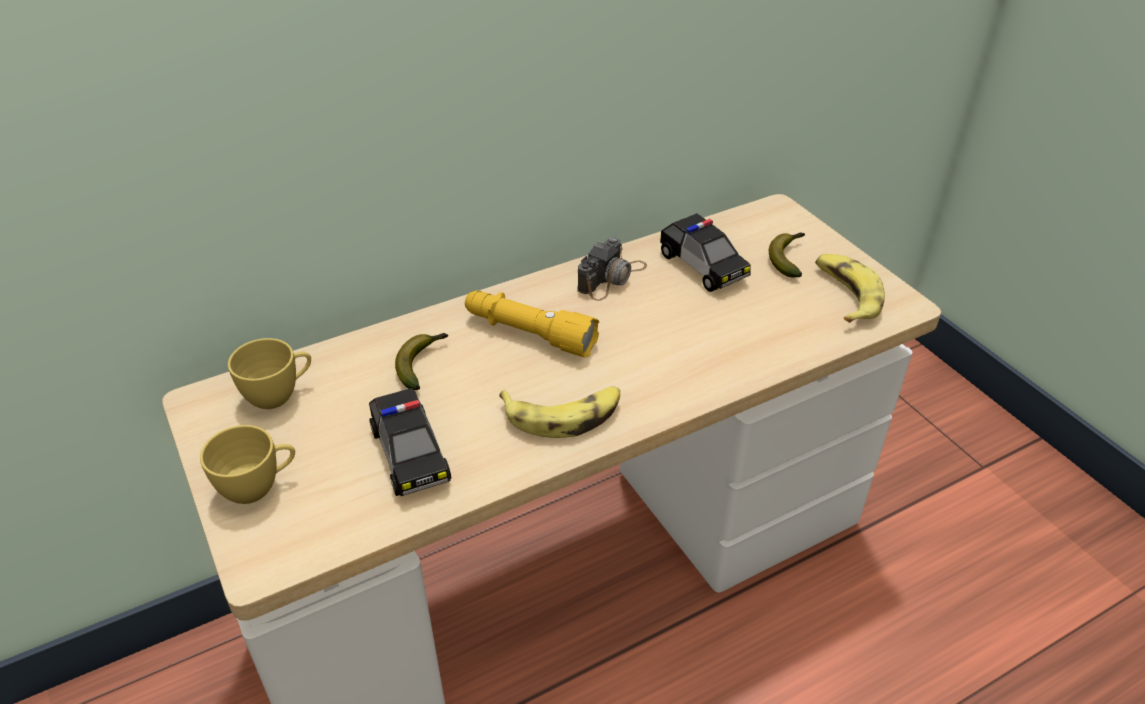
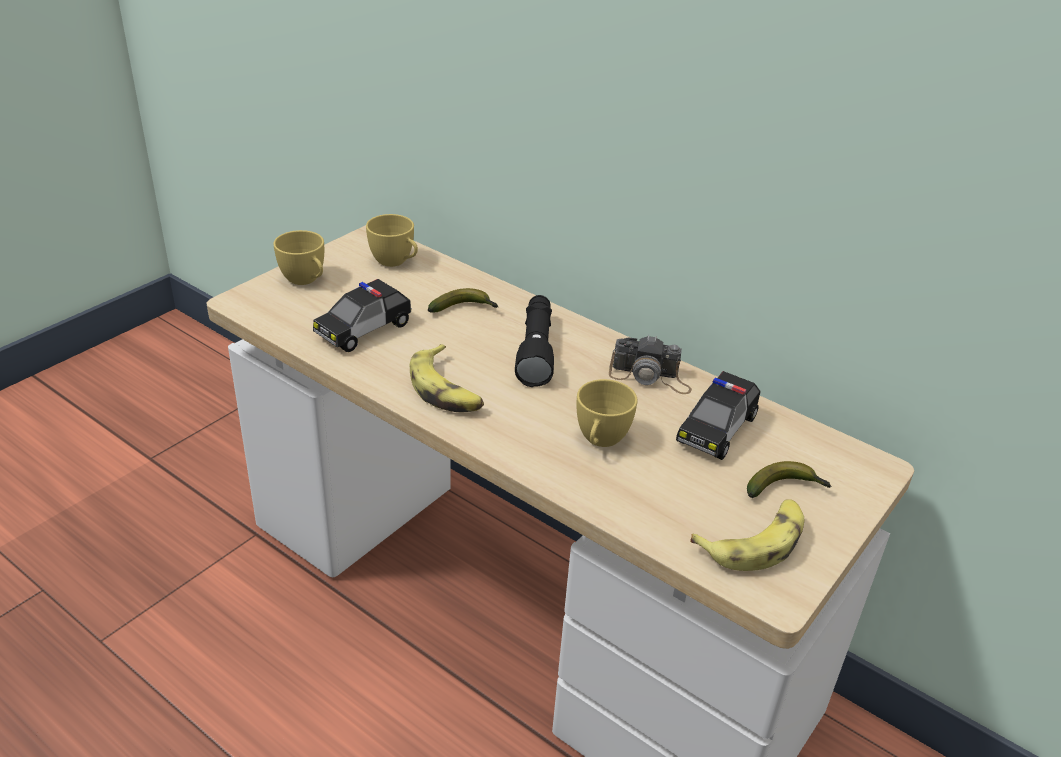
camera: 65 degrees right, 5 degrees down
yellow flashlight [465,290,599,358] -> black flashlight [515,295,554,387]
none -> yellow cup [577,379,638,447]

